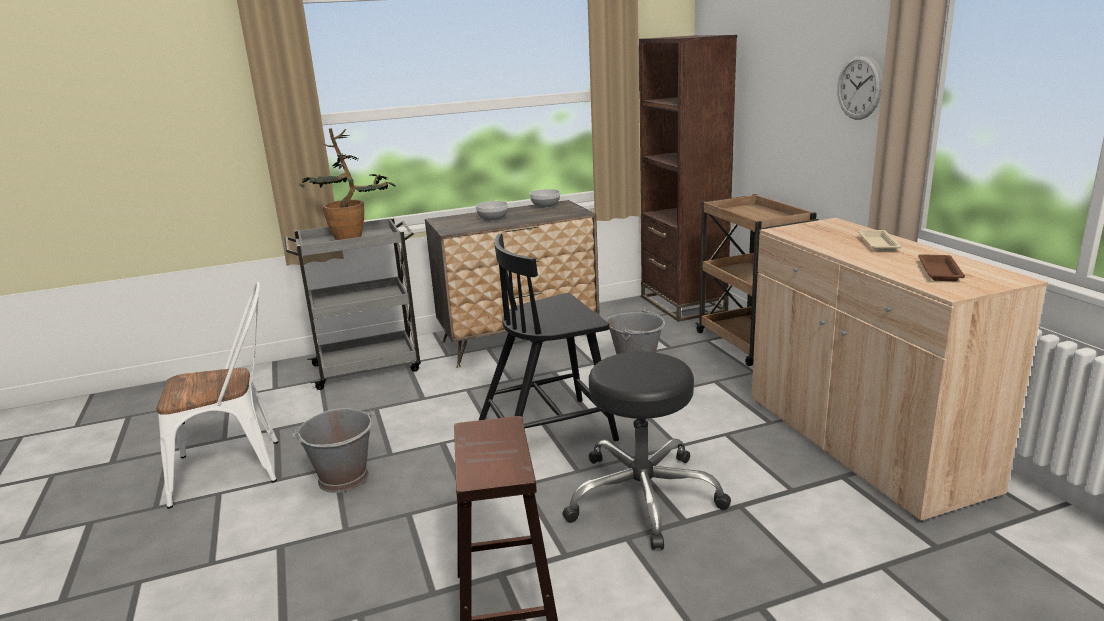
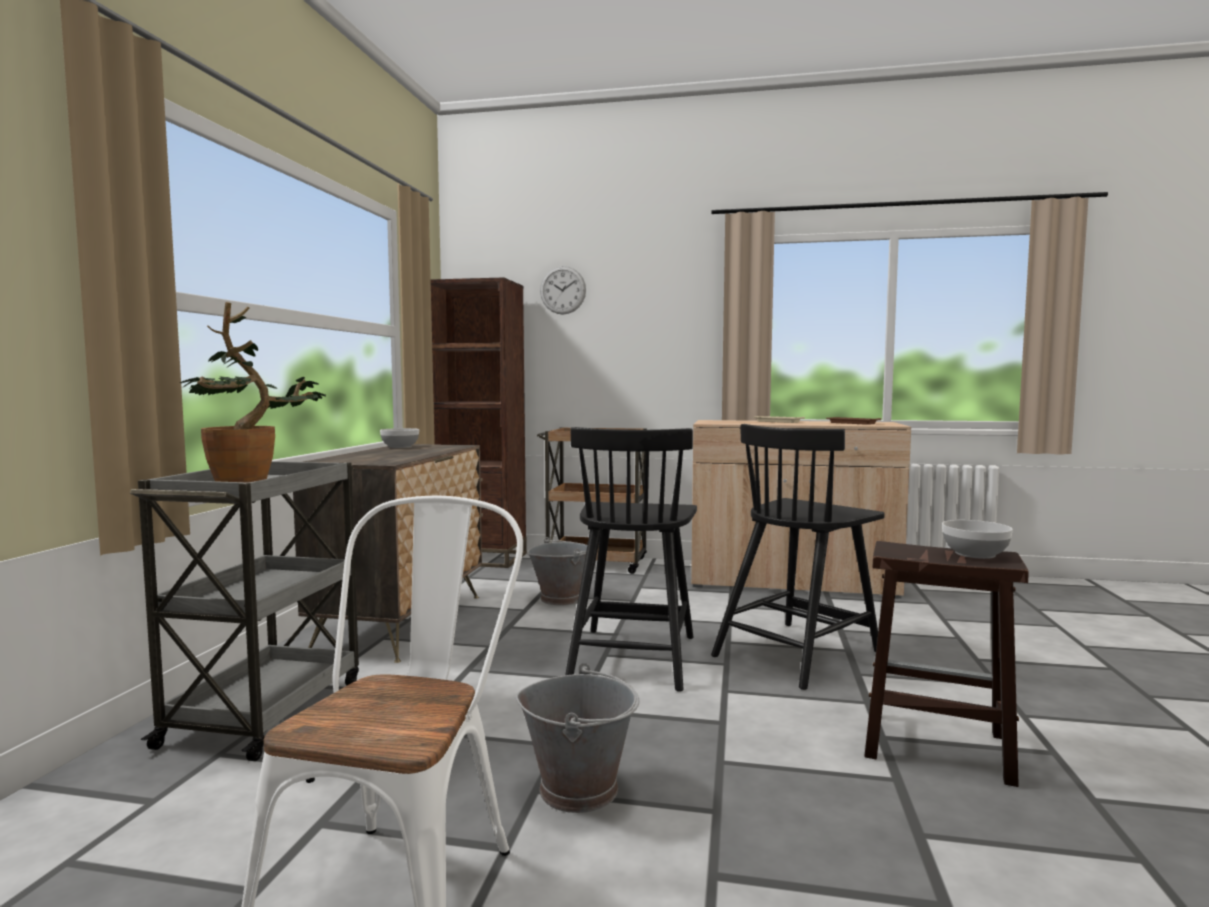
camera: 60 degrees left, 15 degrees down
bowl [476,201,508,221] -> bowl moved to [942,520,1013,559]
black stool [562,352,731,550] -> black chair [711,424,885,690]
wall clock [837,54,882,120] -> wall clock moved to [540,266,586,314]

